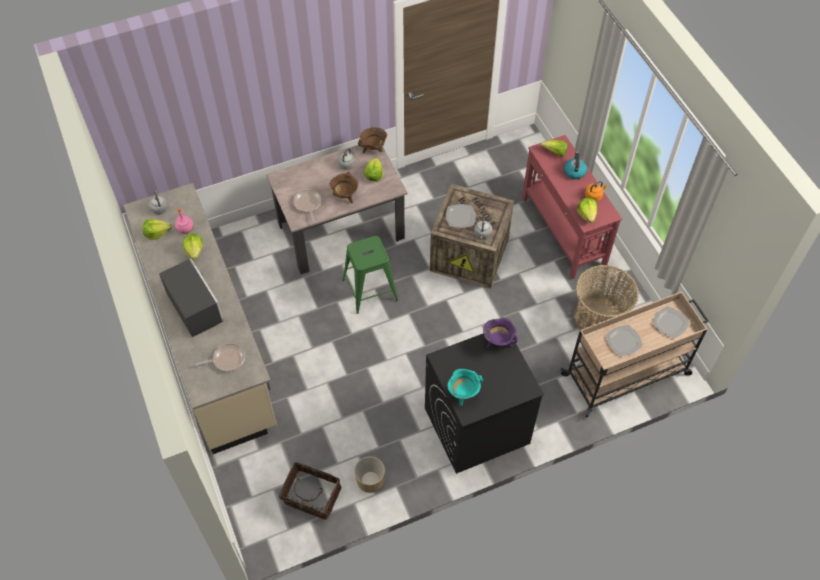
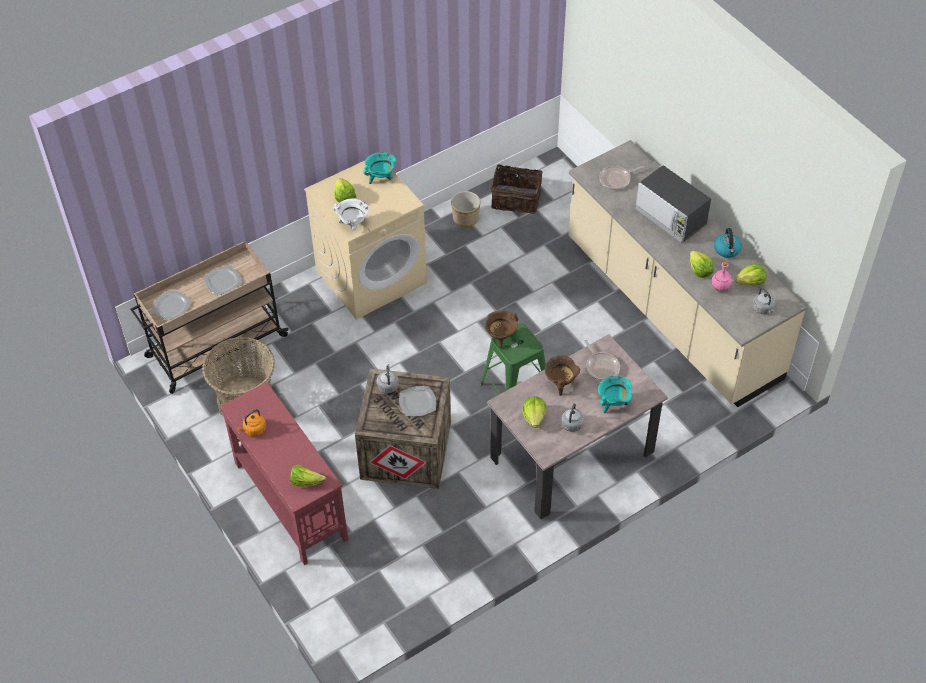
camera: 170 degrees right, 5 degrees down
brown cooking pot [358,127,387,154] -> brown cooking pot moved to [485,311,518,348]
black washing machine [425,334,544,474] -> beige washing machine [304,161,427,320]
purple cooking pot [483,317,518,348] -> white cooking pot [333,198,369,231]
kettle [564,152,587,179] -> kettle moved to [714,228,742,258]
lettuce [577,198,597,223] -> lettuce moved to [334,178,356,203]
none -> turquoise cooking pot [598,375,632,413]

